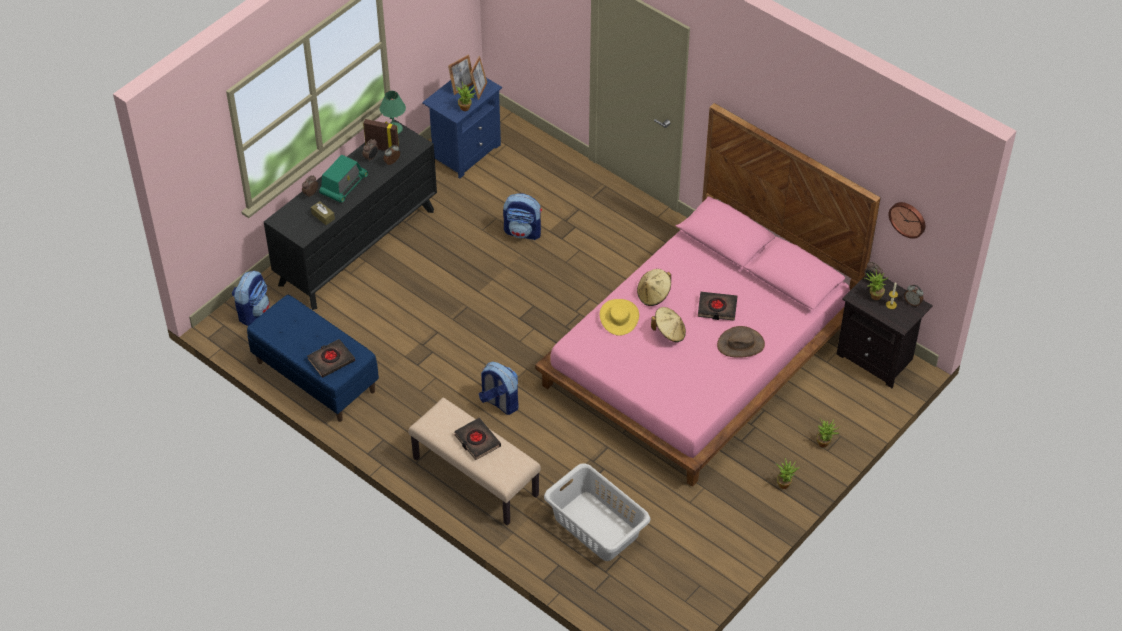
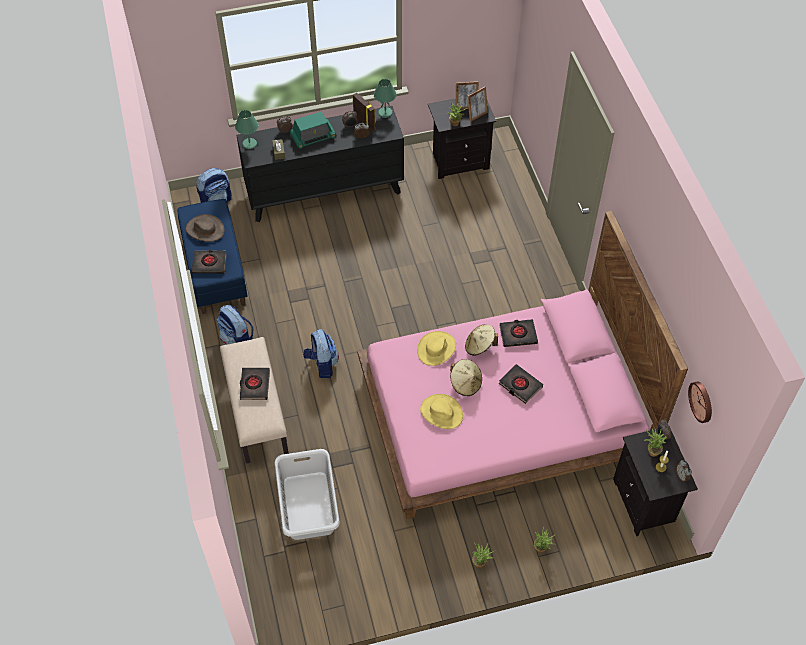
camera: 35 degrees right, 5 degrees up
blue nightstand [422,78,502,179] -> black nightstand [428,98,496,179]
backpack [503,194,542,240] -> backpack moved to [217,305,254,345]
brown hat [717,326,765,358] -> brown hat moved to [186,214,224,242]
none -> green table lamp [235,110,259,149]
none -> yellow hat [420,394,463,429]
none -> black book [499,319,538,347]

